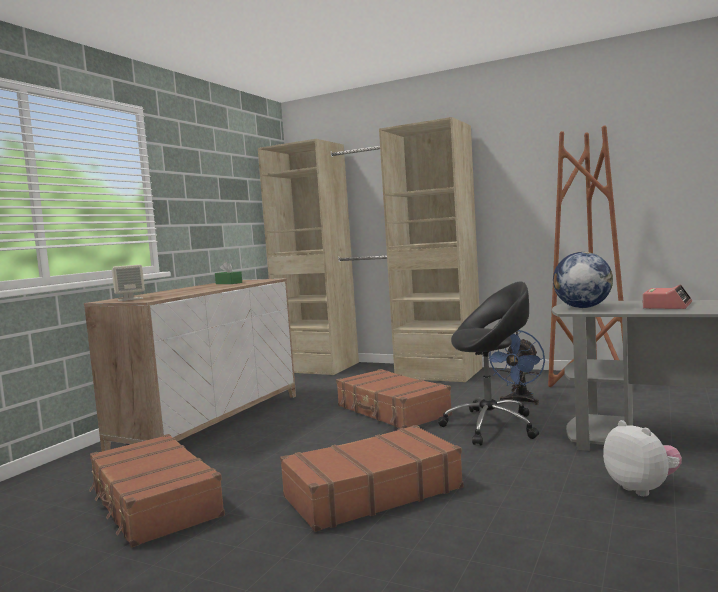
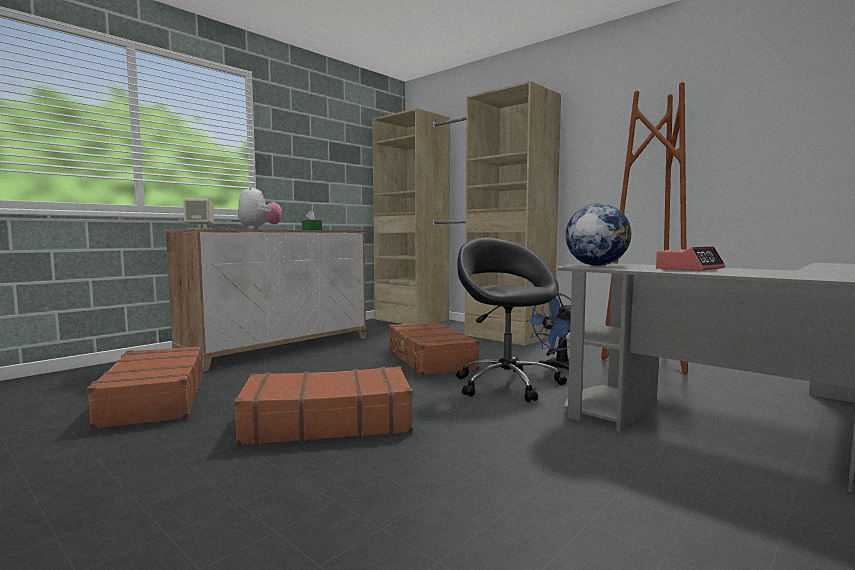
camera: 15 degrees right, 0 degrees up
black office chair [438,282,539,446] -> black office chair turned 135 degrees counterclockwise [456,237,567,402]
plush toy [603,420,682,496] -> plush toy moved to [238,186,282,230]

